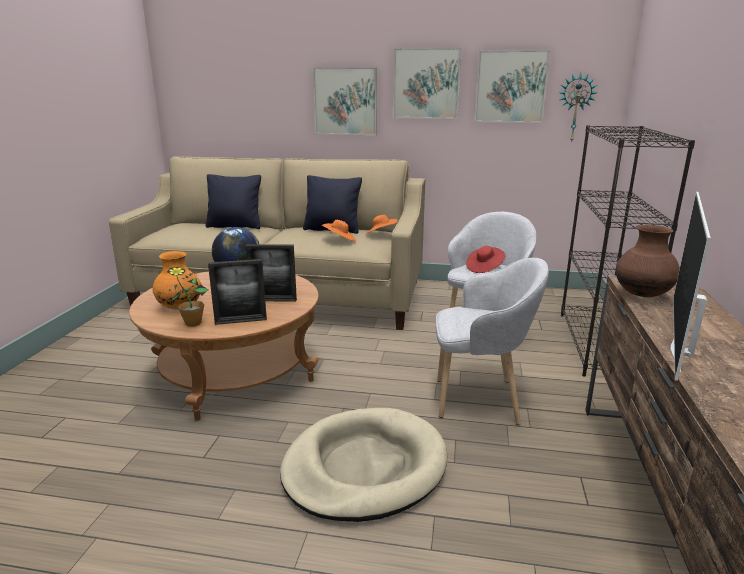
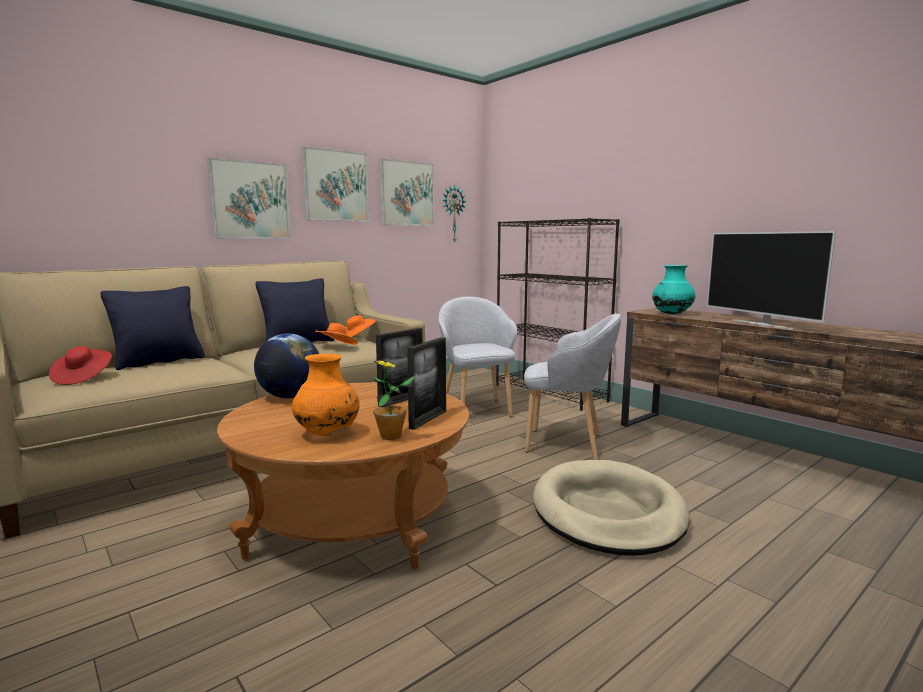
camera: 50 degrees left, 10 degrees down
grey armchair [436,258,549,425] -> grey armchair turned 60 degrees clockwise [524,314,621,460]
red hat [466,246,505,273] -> red hat moved to [49,346,112,385]
brown vase [616,225,680,297] -> turquoise vase [652,265,696,314]

